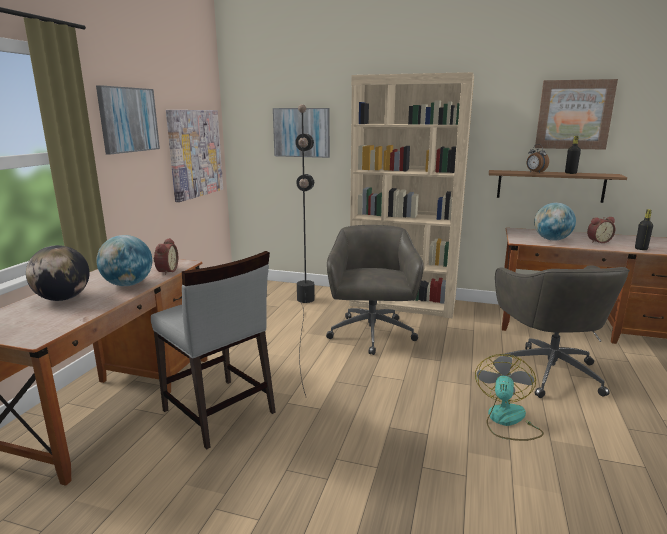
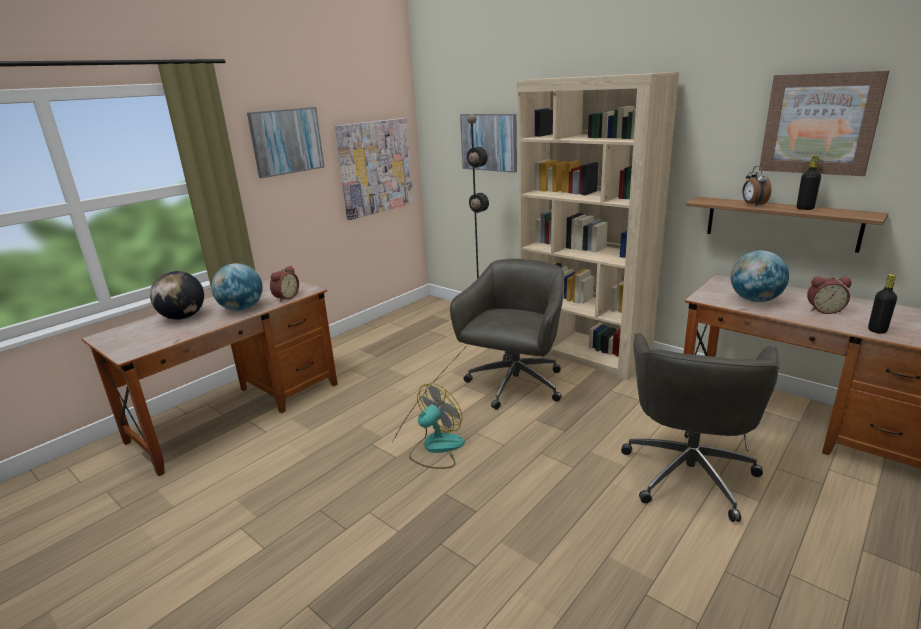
camera: 25 degrees right, 5 degrees up
grey chair [151,251,276,449] -> none
fan [475,354,544,441] -> fan moved to [409,383,465,469]

